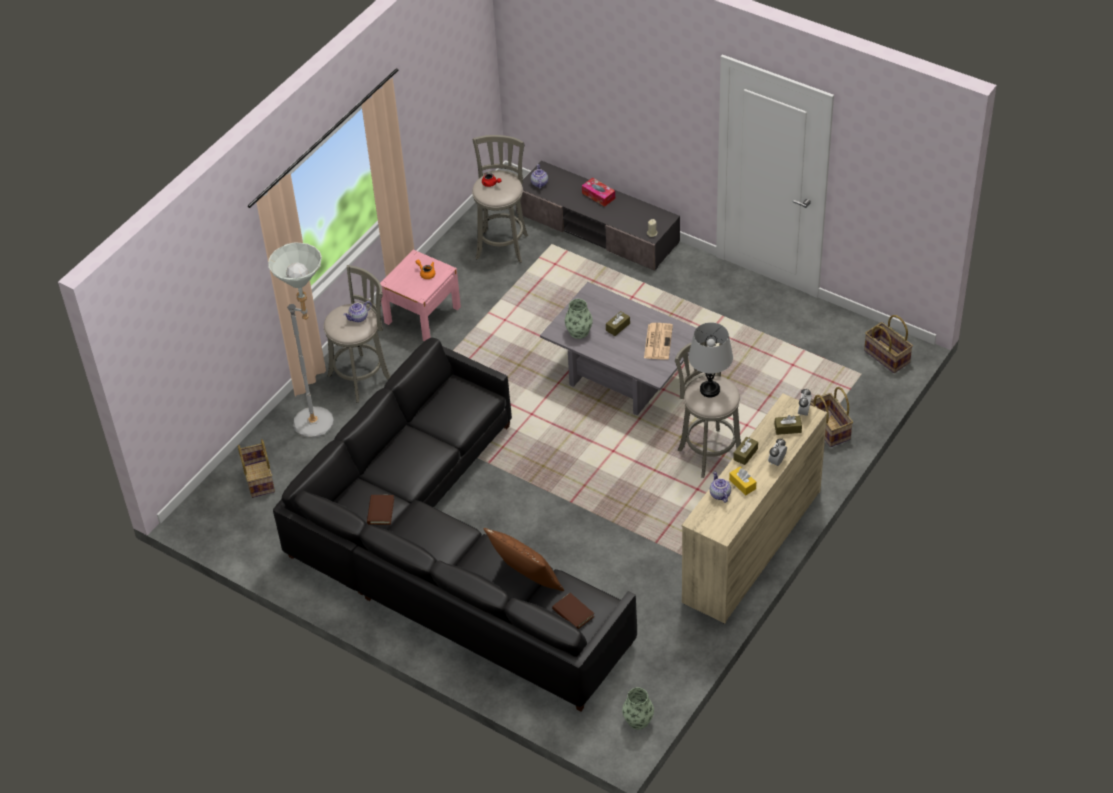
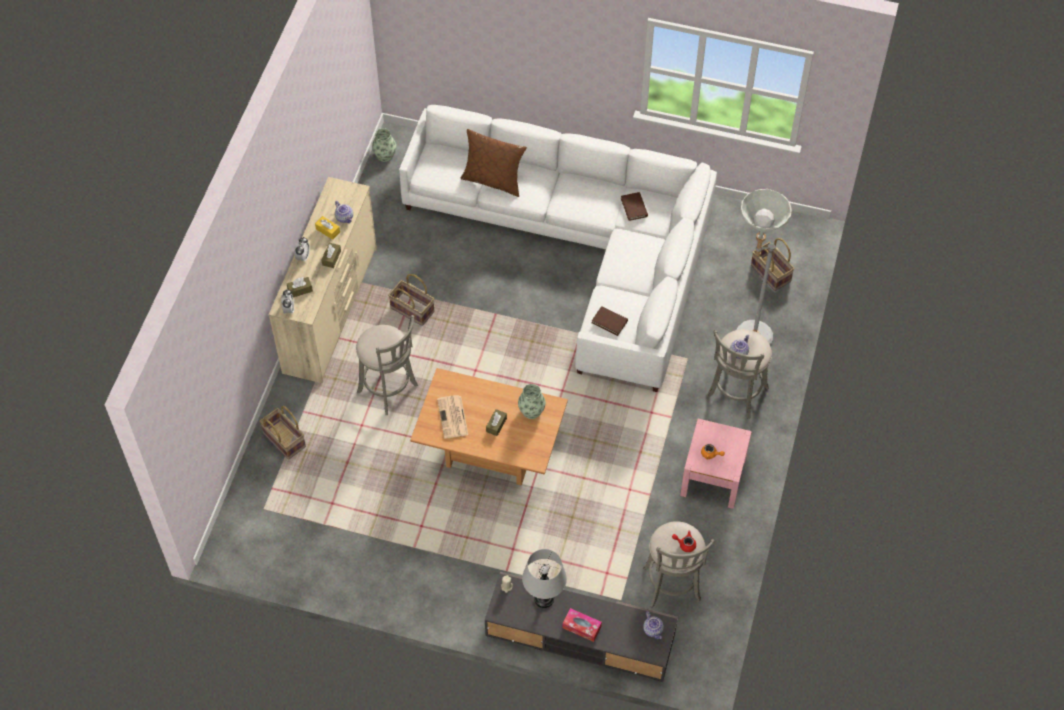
camera: 160 degrees right, 10 degrees up
black sofa [273,338,637,712] -> white sofa [399,105,717,392]
grey coffee table [540,282,696,415] -> brown coffee table [410,368,568,486]
brown book [552,593,594,629] -> brown book moved to [592,306,628,336]
grey table lamp [688,322,733,397] -> grey table lamp moved to [522,549,567,608]
basket [864,315,913,373] -> basket moved to [388,274,435,326]

